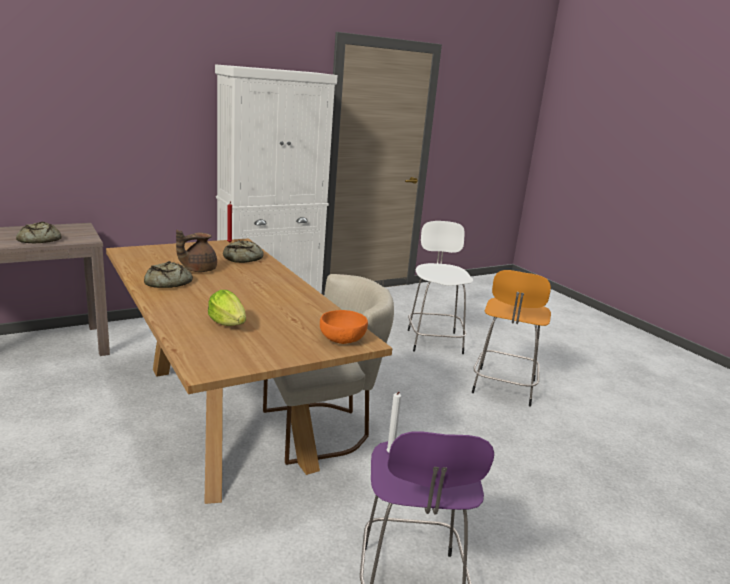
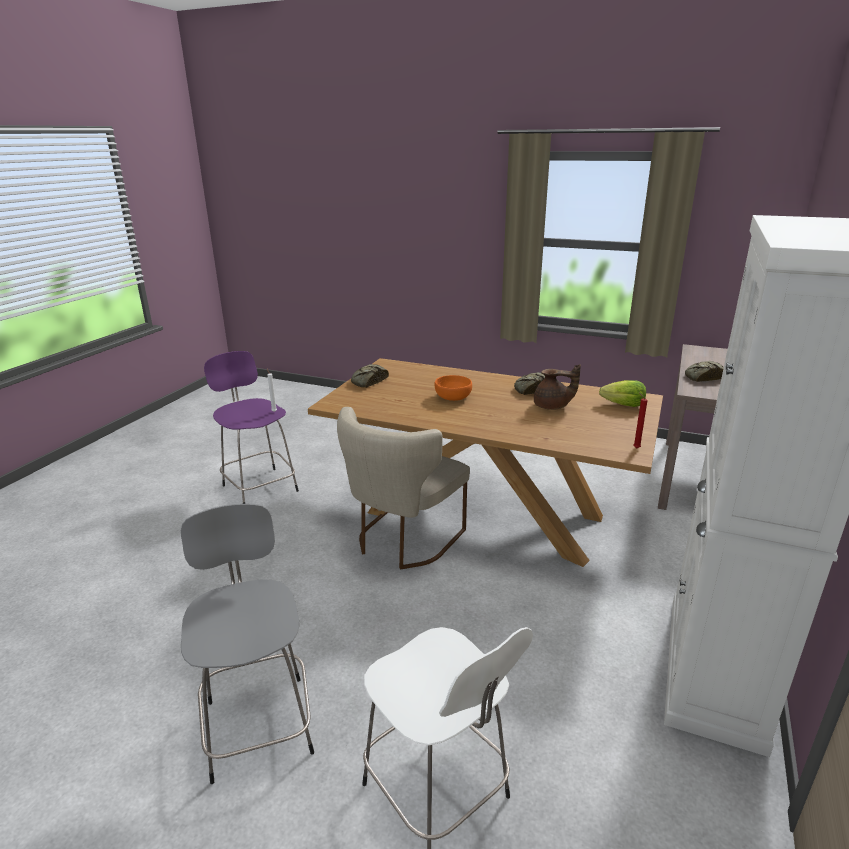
camera: 145 degrees right, 5 degrees up
brown teapot [176,230,217,272] -> brown teapot turned 90 degrees clockwise [534,364,581,410]
lettuce [208,290,246,326] -> lettuce moved to [599,380,646,407]
bread [223,240,264,263] -> bread moved to [351,364,389,388]
orange bowl [320,310,368,344] -> orange bowl moved to [435,375,472,401]
orange stool [472,270,551,407] -> grey stool [181,504,314,784]

